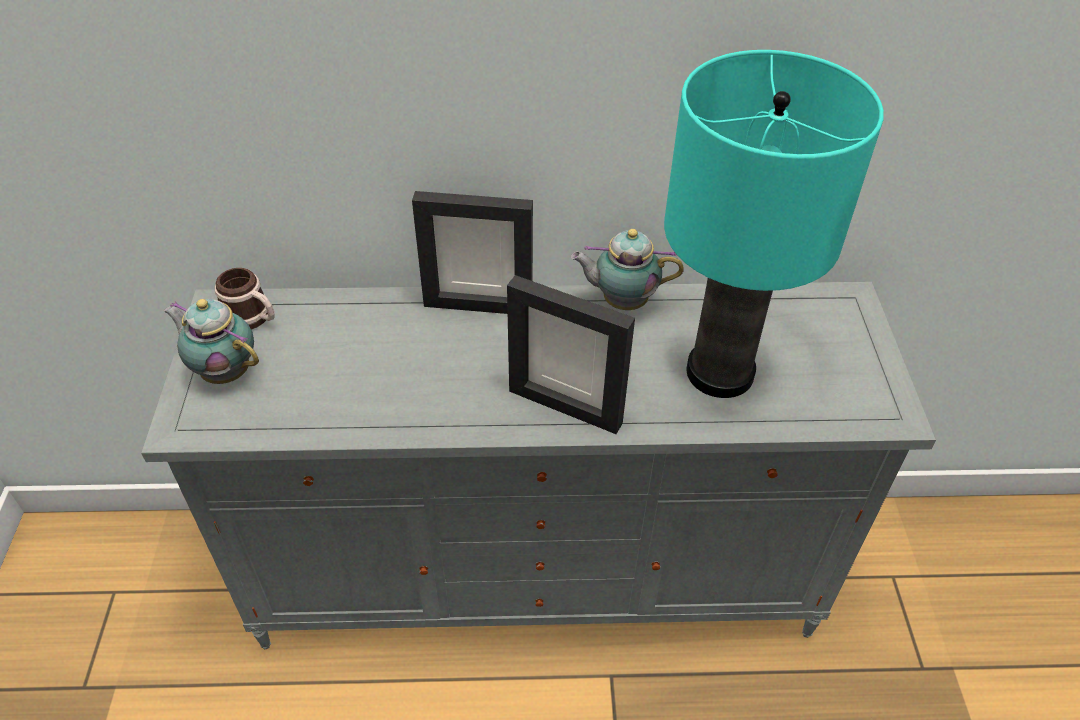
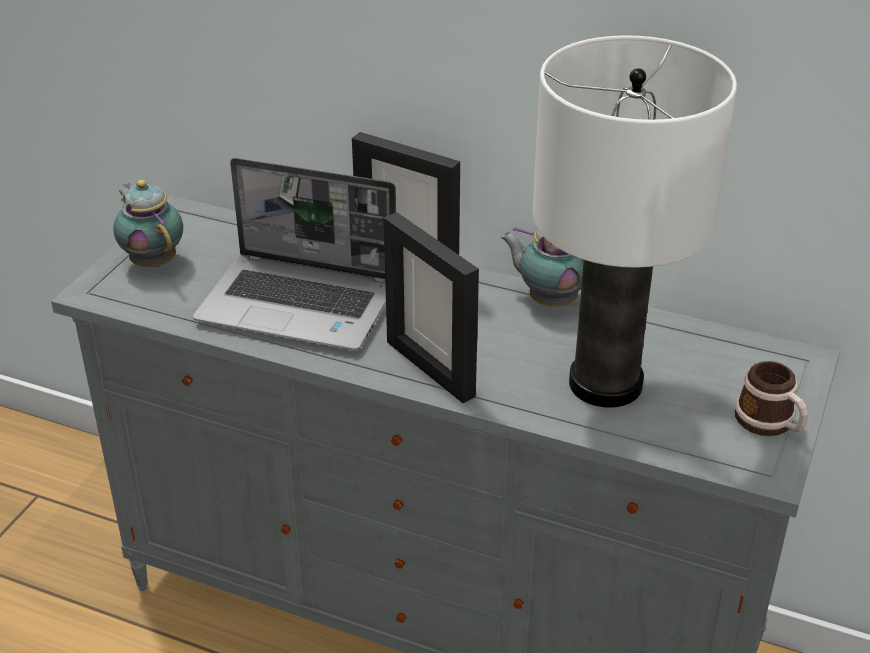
camera: 25 degrees right, 10 degrees down
mug [215,268,275,330] -> mug moved to [735,361,808,436]
turquoise table lamp [664,50,884,398] -> white table lamp [533,35,737,408]
none -> laptop [193,158,396,350]

